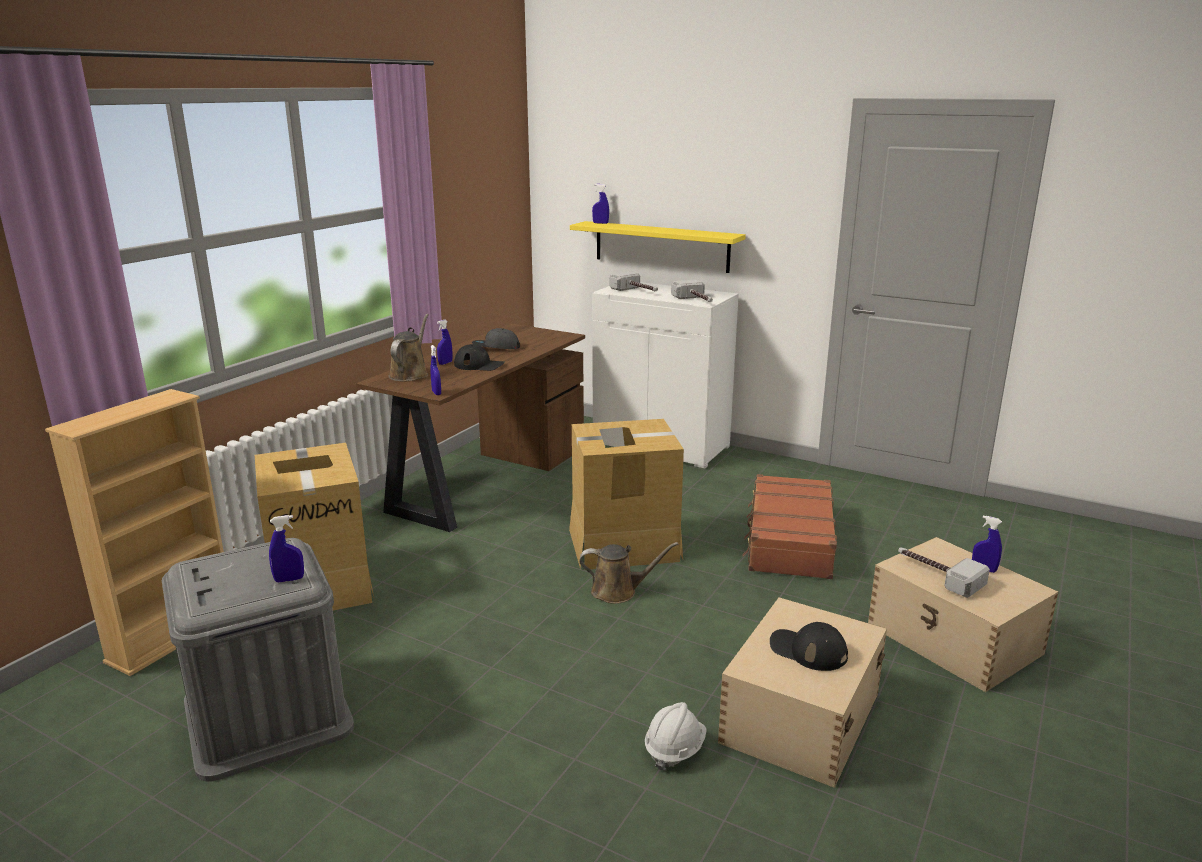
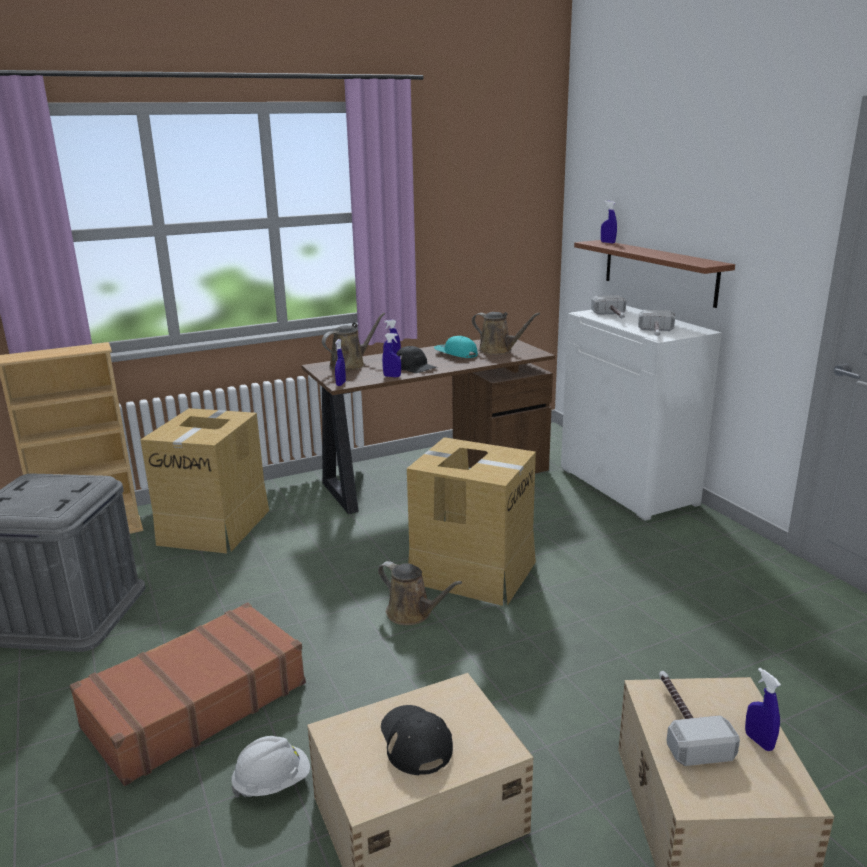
camera: 35 degrees right, 0 degrees up
blue spray bottle [269,515,304,582] -> blue spray bottle moved to [382,333,401,377]
grey cap [472,328,520,349] -> turquoise cap [434,336,478,358]
yellow shelf [570,221,746,273] -> brown shelf [574,240,735,308]
brown suitcase [742,474,837,579] -> brown suitcase moved to [70,602,306,786]
none -> brown watering can [472,312,540,355]

